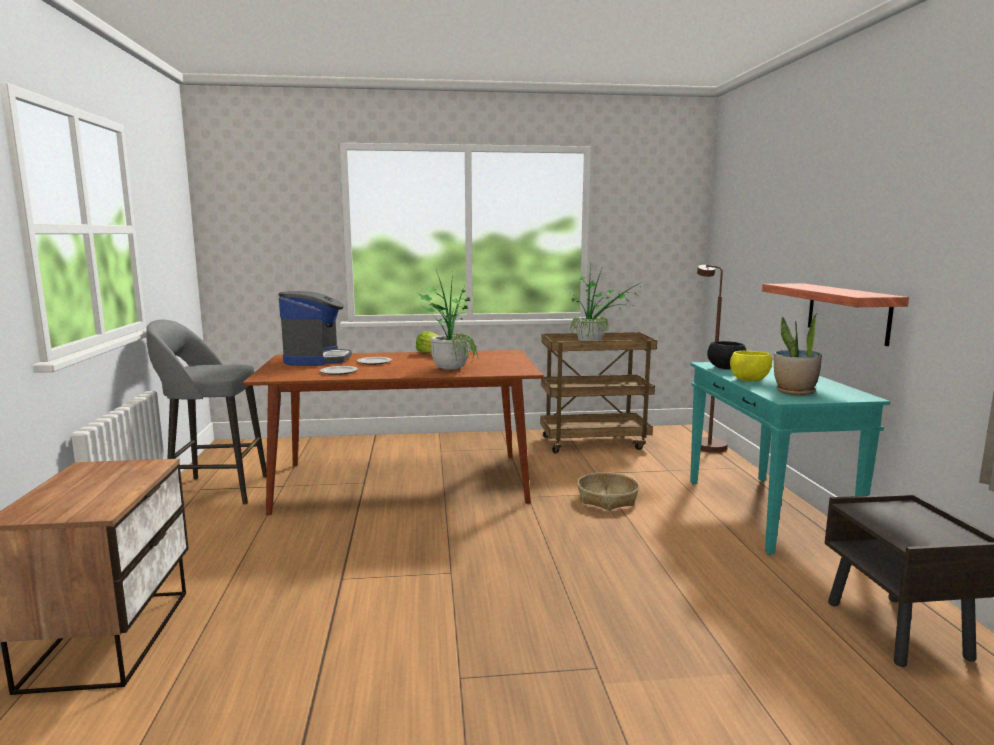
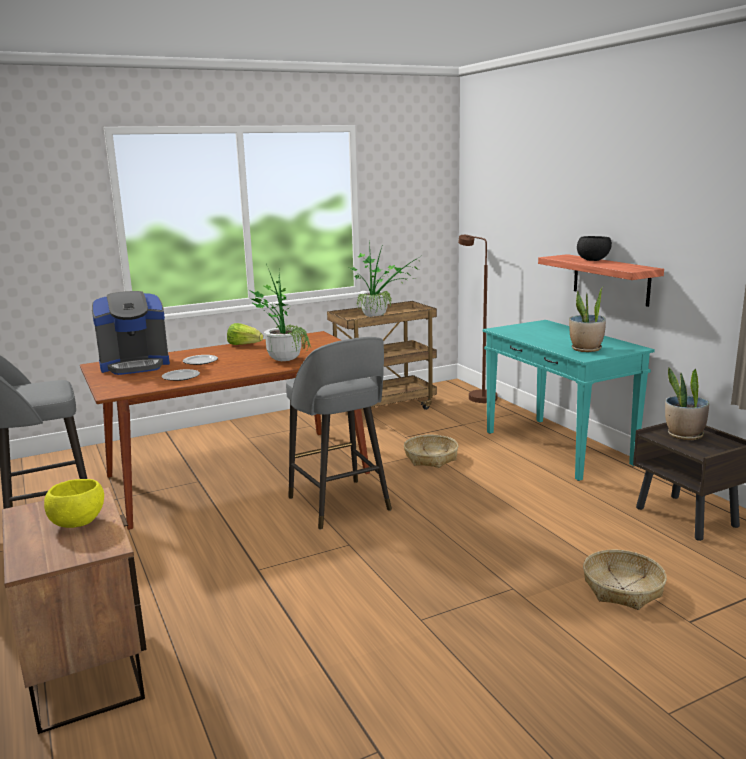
camera: 20 degrees left, 5 degrees up
coffee machine [278,291,352,366] -> coffee machine turned 90 degrees clockwise [92,291,170,375]
black bowl [707,341,746,370] -> black bowl moved to [577,236,612,261]
yellow bowl [730,351,772,381] -> yellow bowl moved to [44,479,104,528]
none -> grey stool [286,337,392,530]
none -> basket [583,549,667,610]
none -> potted plant [665,368,709,440]

